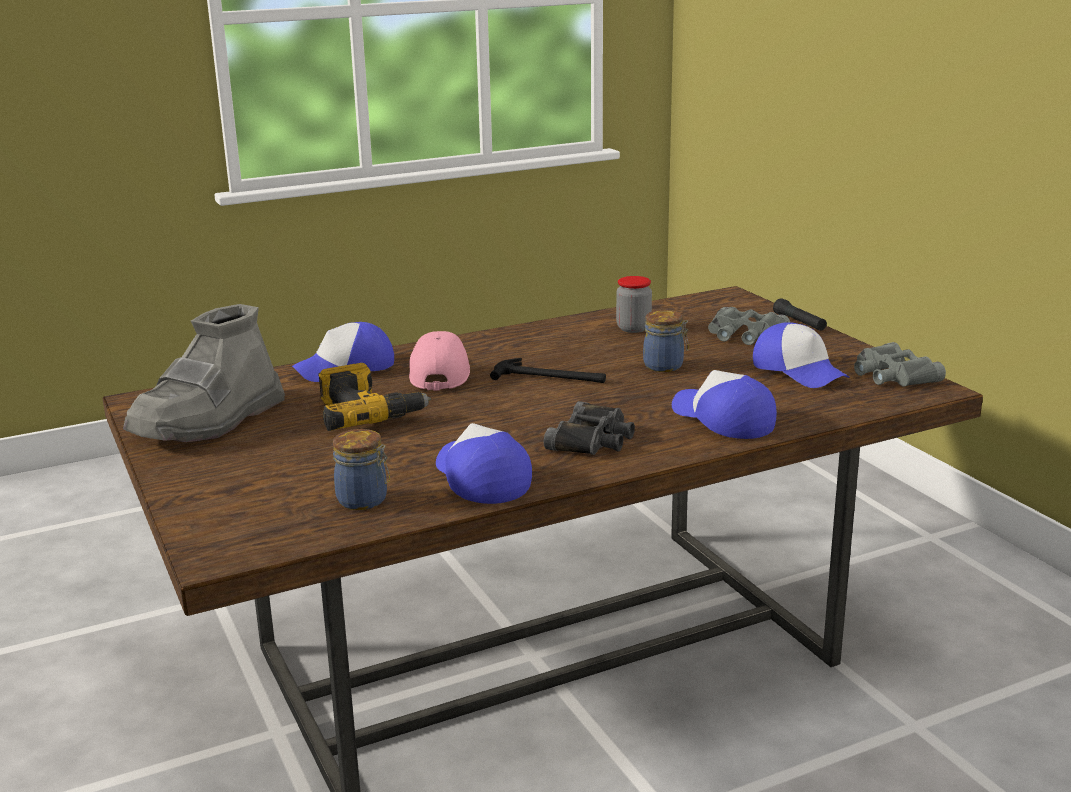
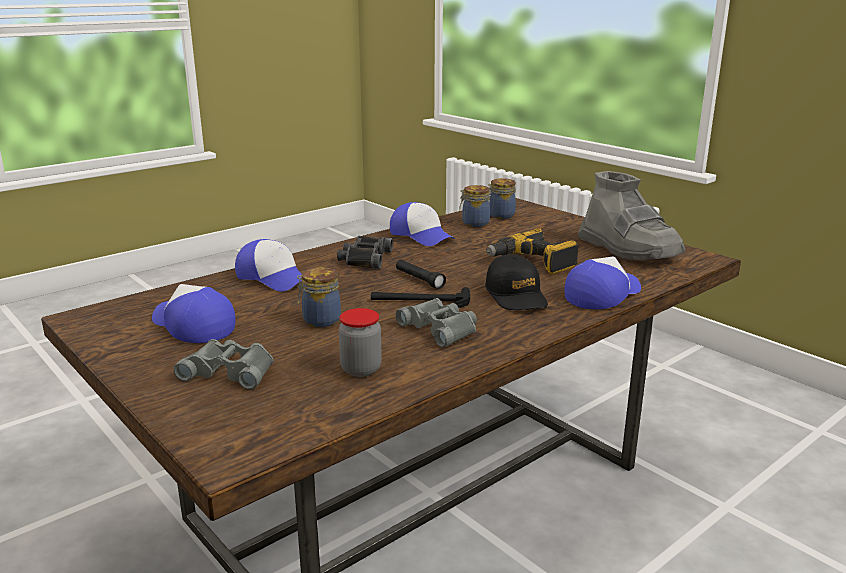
camera: 165 degrees right, 0 degrees up
grey boot [123,304,285,442] -> grey boot turned 135 degrees clockwise [578,171,686,261]
pink cap [409,331,470,391] -> black cap [485,254,548,310]
black flashlight [773,298,827,331] -> black flashlight moved to [396,260,446,289]
grey binoculars [854,342,946,387] -> grey binoculars moved to [395,298,477,347]
none -> jar [488,178,516,219]

